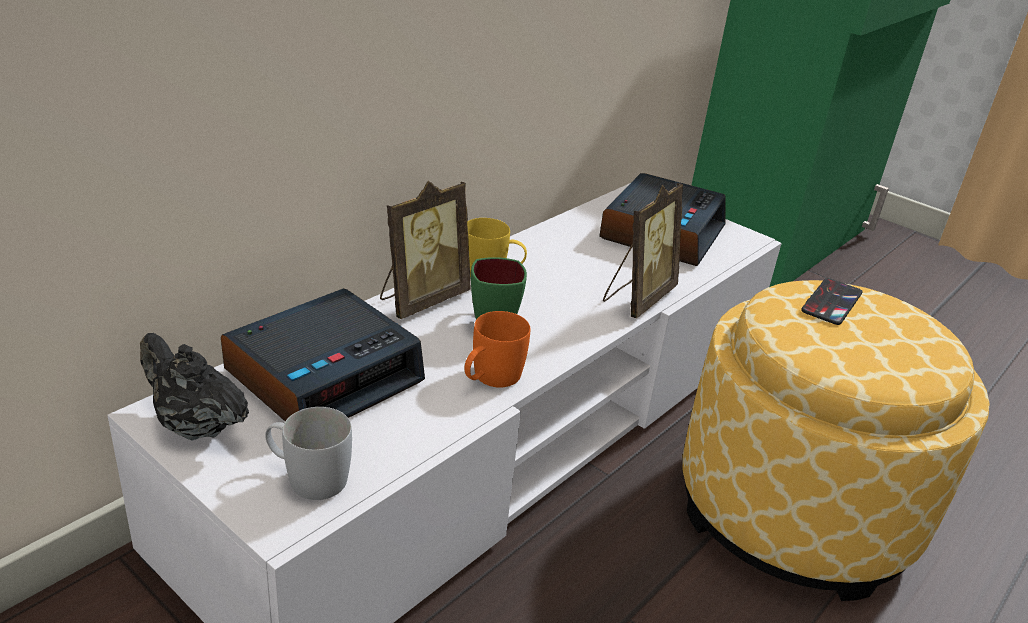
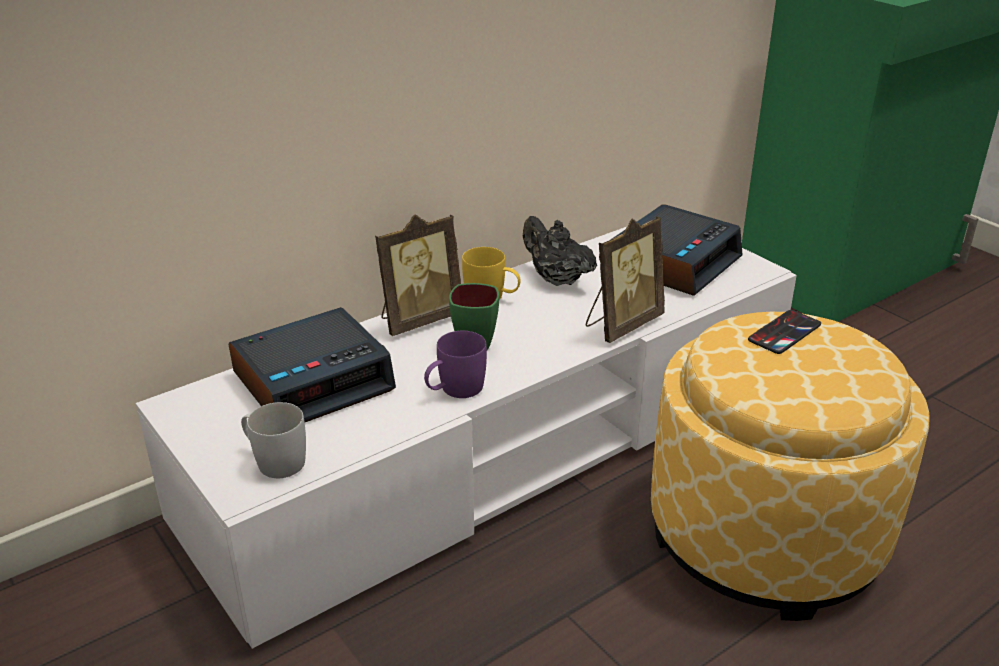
camera: 15 degrees right, 0 degrees up
black teapot [140,333,249,441] -> black teapot moved to [523,216,597,286]
orange mug [465,311,530,388] -> purple mug [424,331,487,398]

